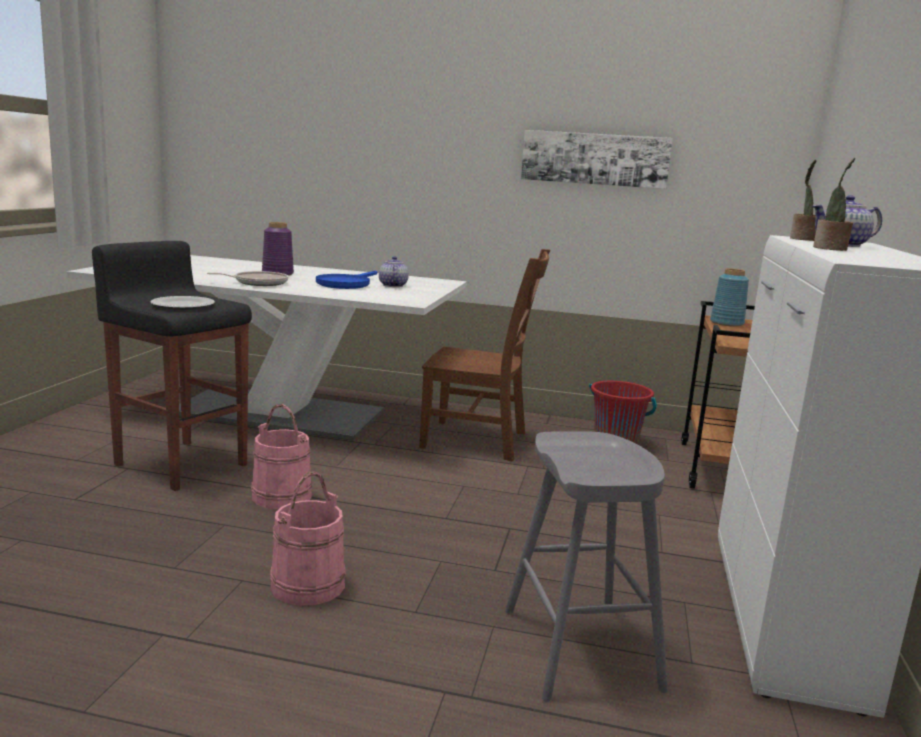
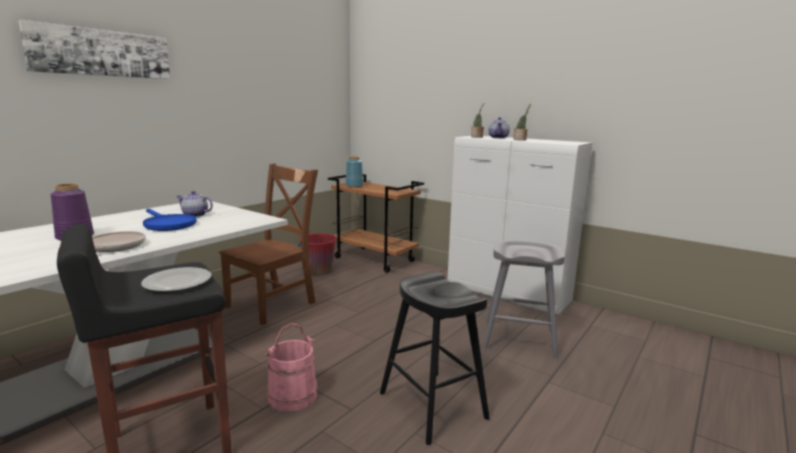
camera: 65 degrees left, 0 degrees up
pink bucket [270,472,346,606] -> black stool [380,272,490,445]
picture [521,130,673,189] -> picture moved to [18,20,170,79]

